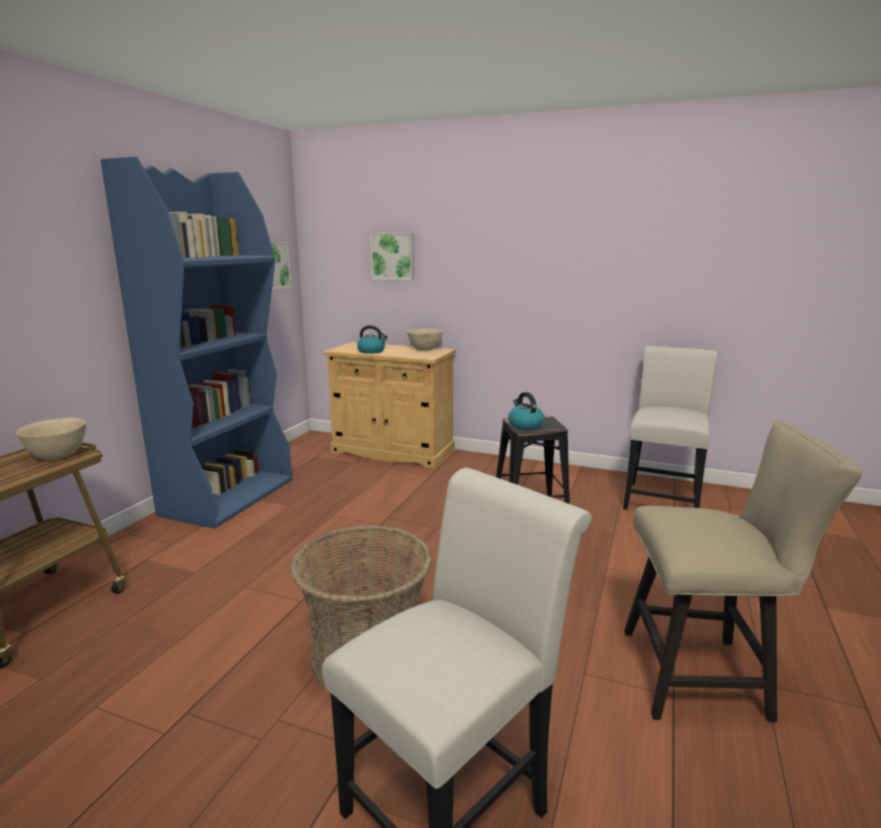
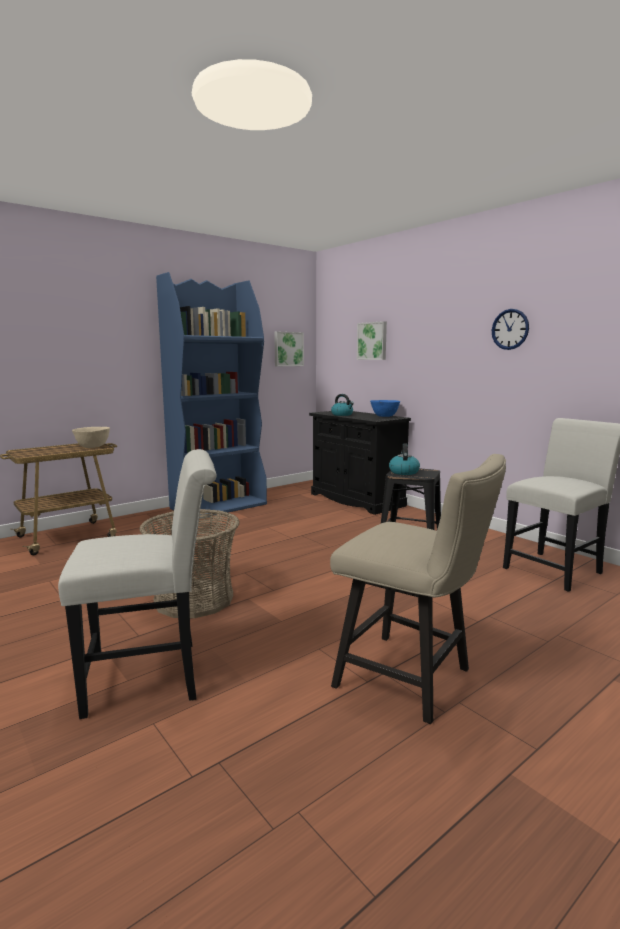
camera: 30 degrees right, 5 degrees down
beige cabinet [323,342,456,469] -> black cabinet [309,411,411,515]
beige bowl [407,329,443,350] -> blue bowl [370,400,400,417]
none -> wall clock [492,309,529,350]

